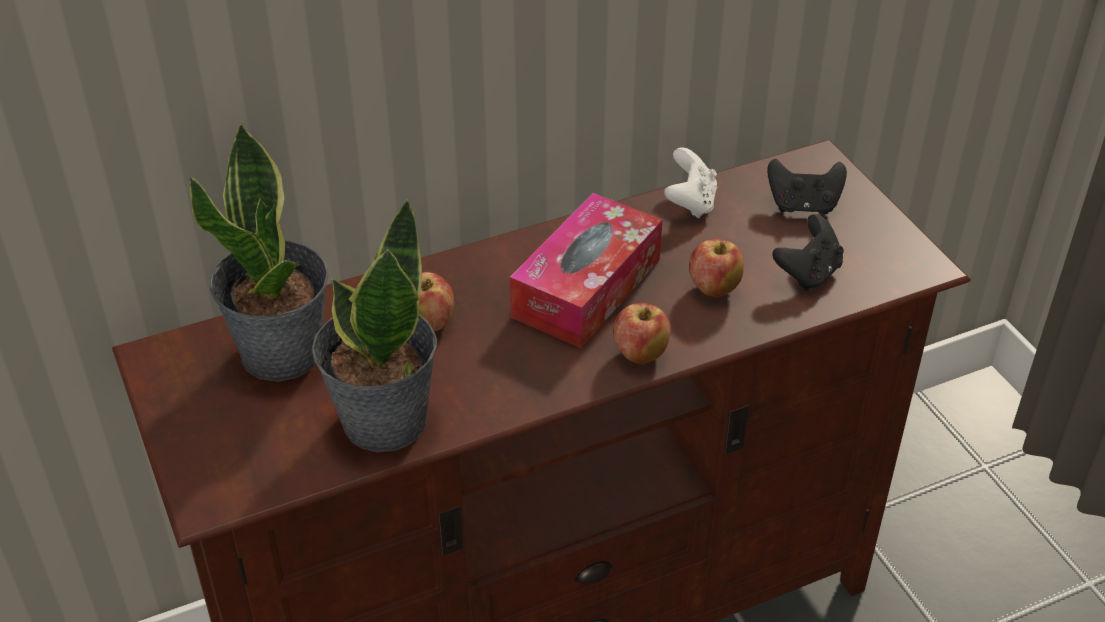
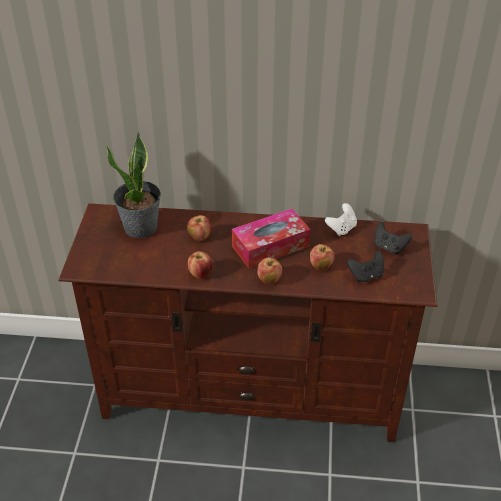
camera: 30 degrees right, 0 degrees up
potted plant [312,198,437,452] -> none
none -> apple [188,251,213,279]

